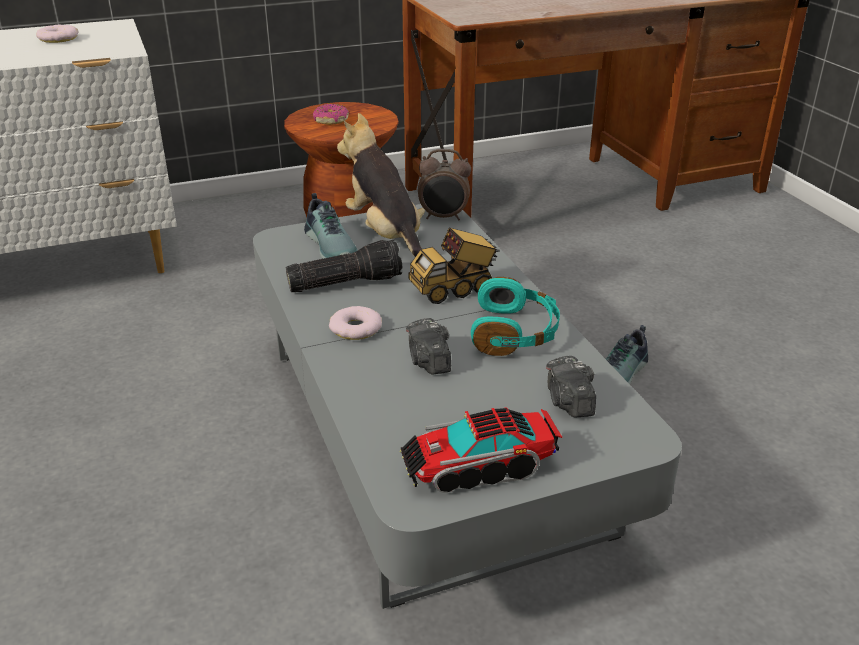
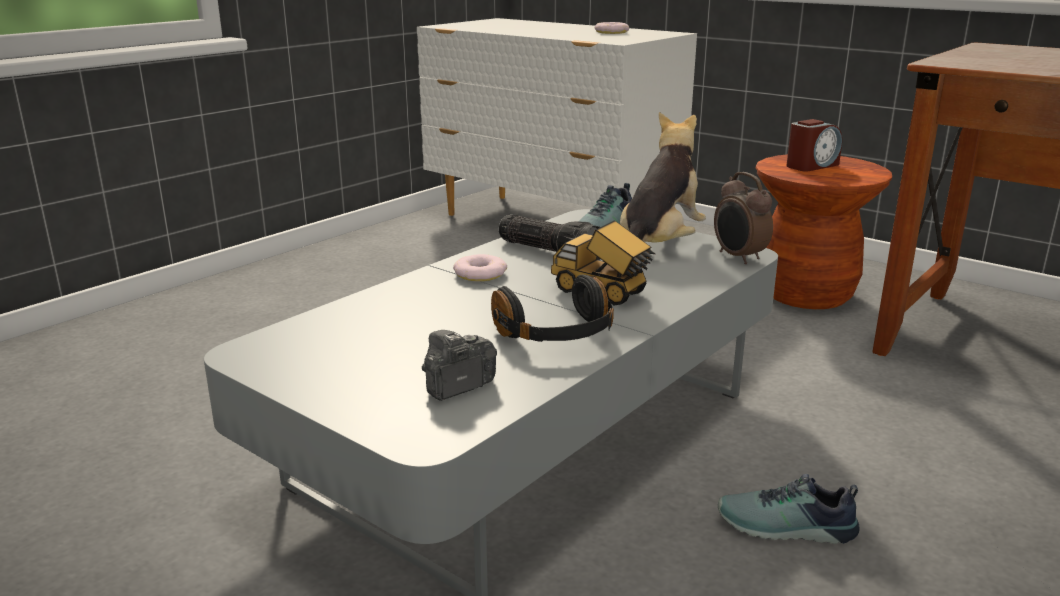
camera: 60 degrees right, 10 degrees down
donut [313,104,349,125] -> alarm clock [786,119,842,172]
toy truck [400,407,562,493] -> none
camera [406,318,451,375] -> none
turquoise headphones [471,277,560,356] -> black headphones [491,274,614,342]

